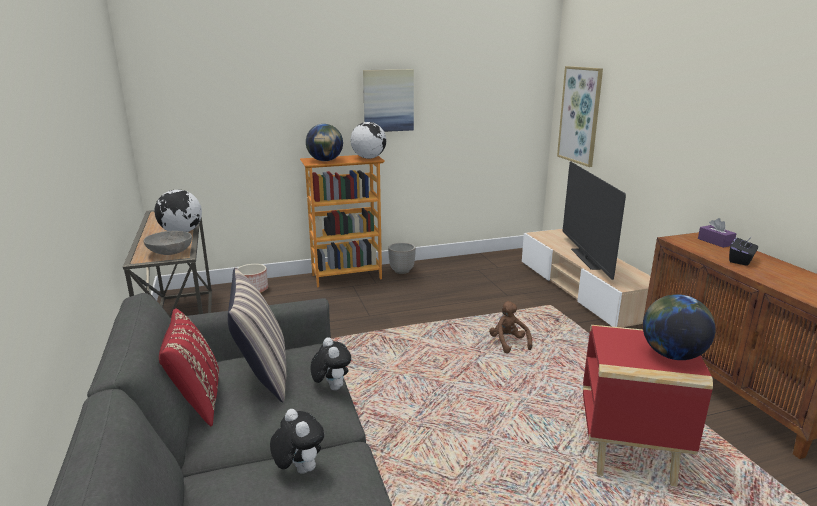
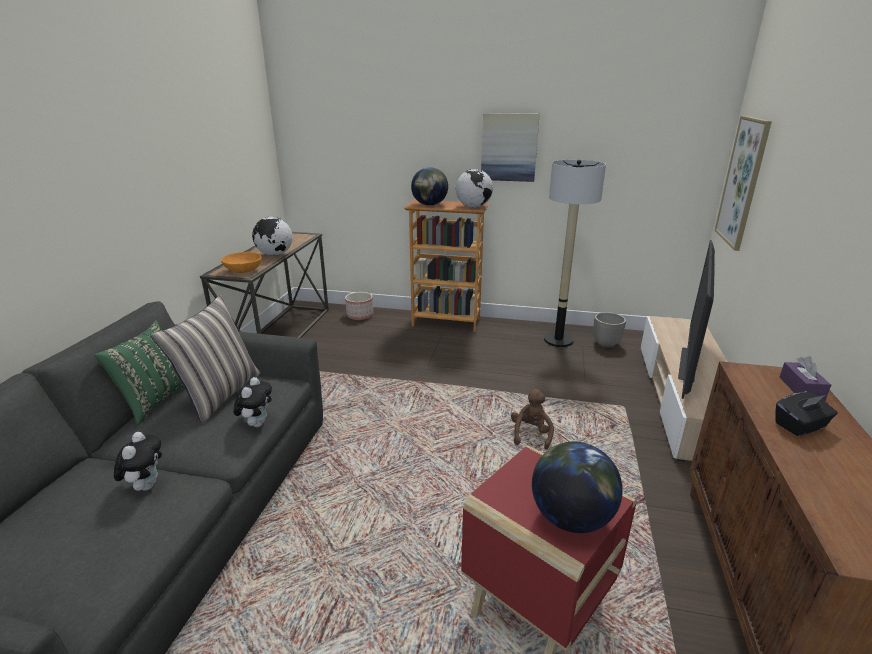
camera: 30 degrees right, 5 degrees up
grey bowl [144,231,192,255] -> orange bowl [221,252,262,273]
red pillow [159,308,219,426] -> green pillow [94,320,184,425]
planter [388,242,416,274] -> planter moved to [593,312,626,348]
none -> floor lamp [544,160,606,347]

